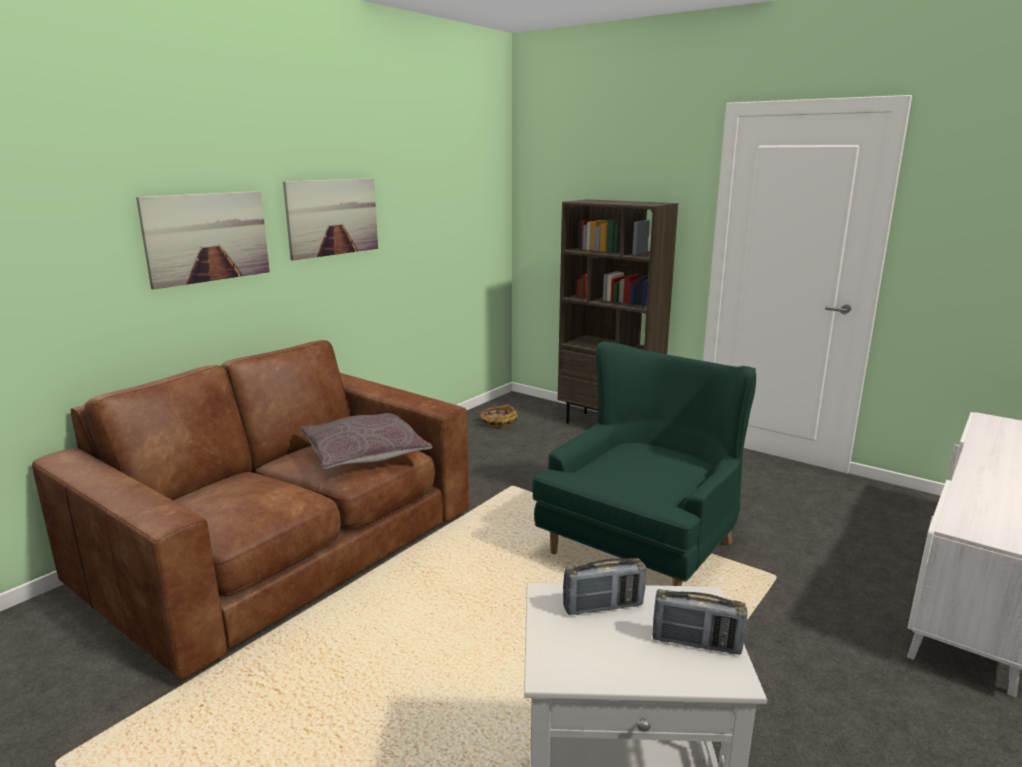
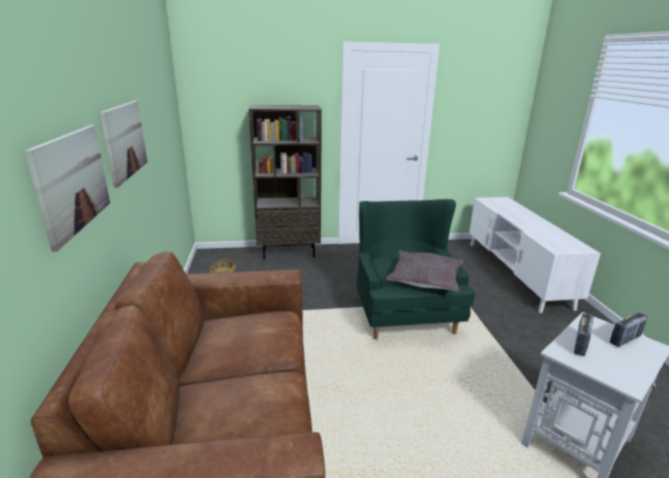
camera: 45 degrees left, 5 degrees up
grey pillow [300,413,432,469] -> grey pillow moved to [386,250,463,292]

